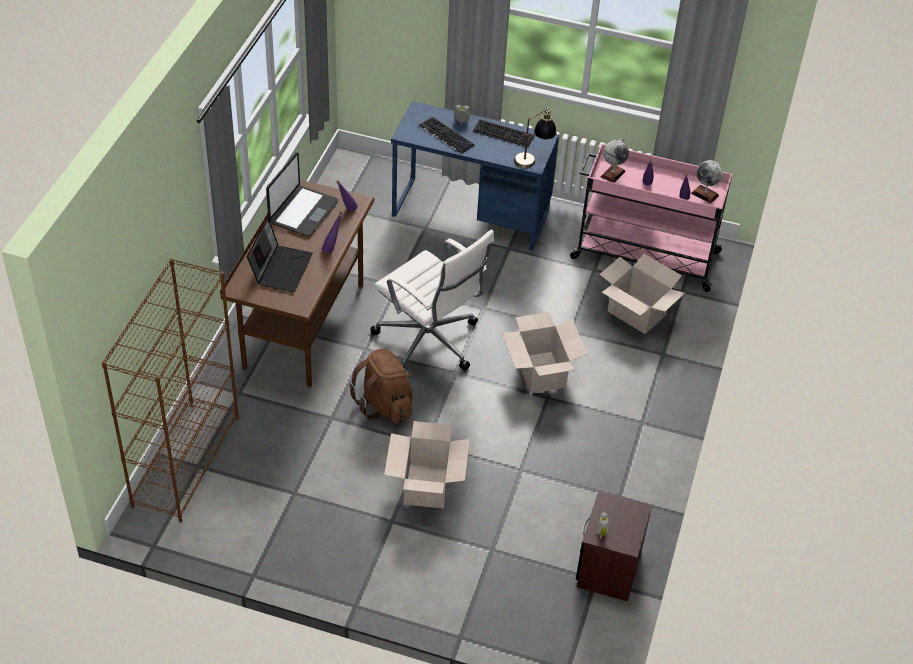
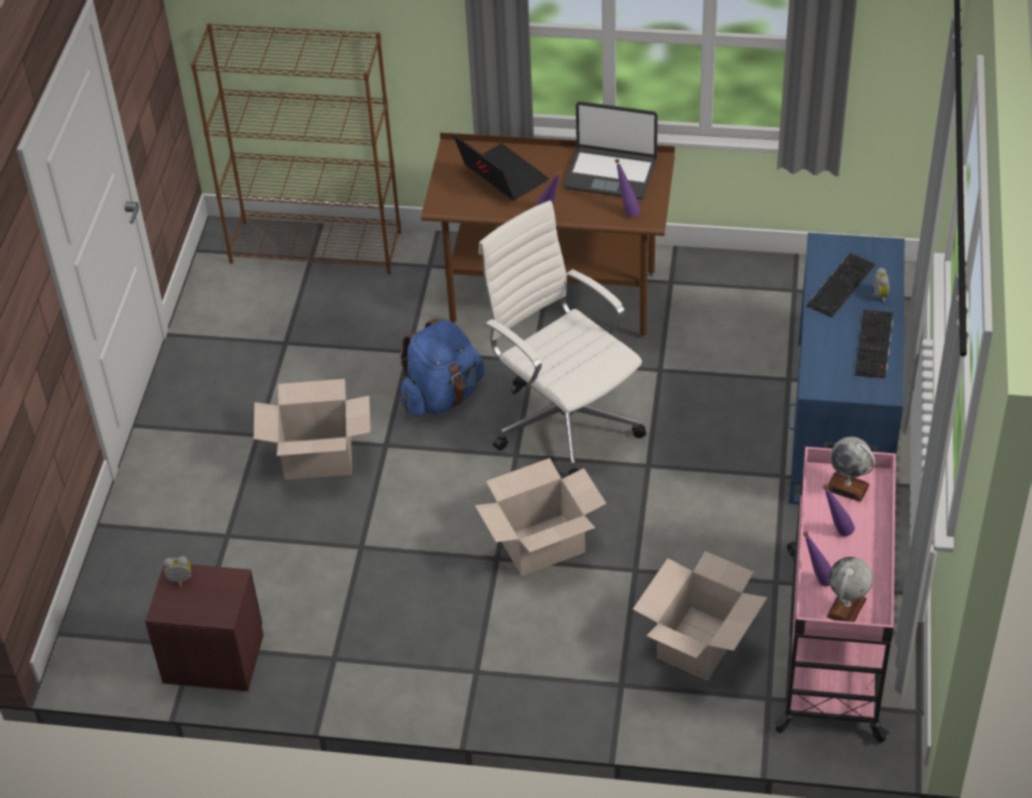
camera: 85 degrees right, 0 degrees up
laptop [247,218,313,292] -> laptop turned 135 degrees counterclockwise [453,134,549,200]
brown backpack [349,348,412,423] -> blue backpack [400,319,484,417]
white office chair [370,230,494,370] -> white office chair turned 105 degrees clockwise [479,200,646,475]
table lamp [514,106,557,168] -> none

